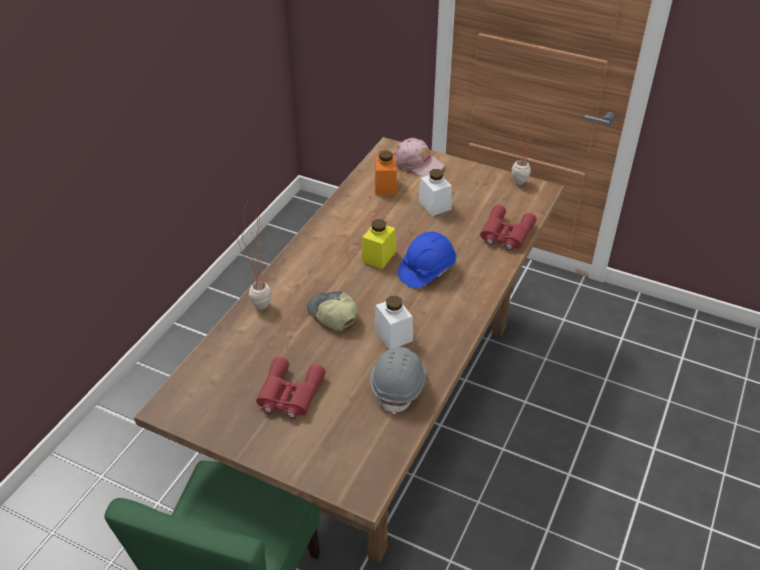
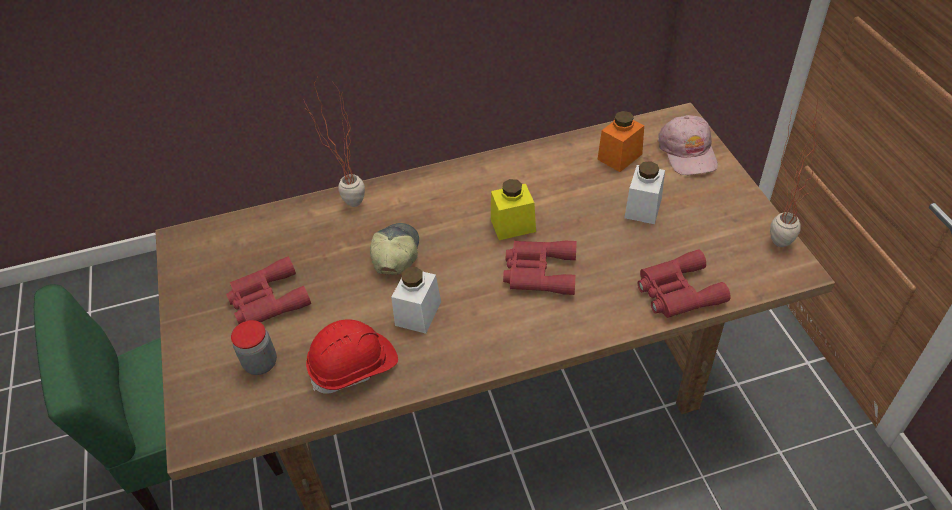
camera: 50 degrees right, 5 degrees up
grey hard hat [370,347,426,415] -> red hard hat [306,319,398,394]
blue hard hat [397,232,456,288] -> red binoculars [503,241,577,295]
none -> jar [231,320,277,375]

